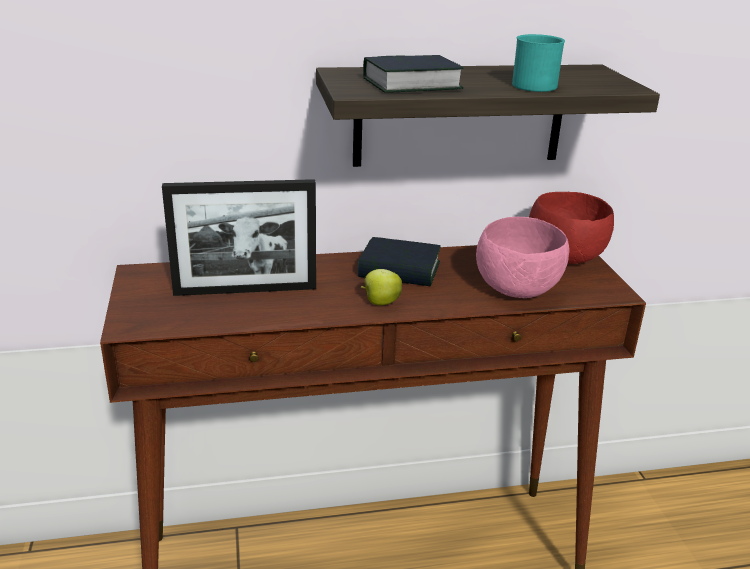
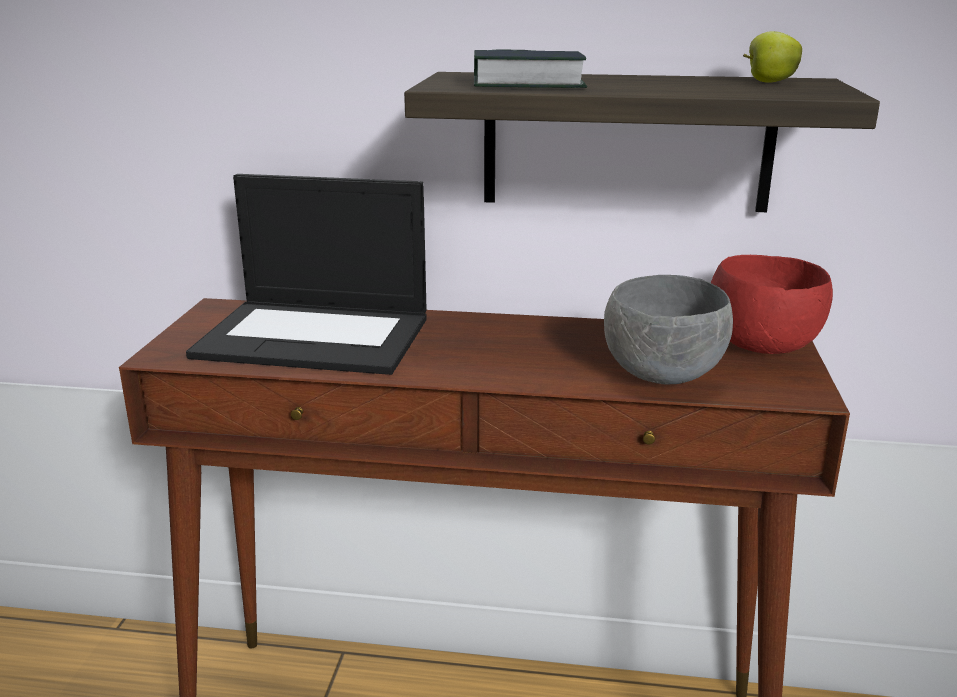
camera: 20 degrees right, 5 degrees down
picture frame [162,179,316,296] -> laptop [186,174,427,375]
book [358,237,441,286] -> none
apple [361,269,402,305] -> apple moved to [743,31,802,83]
pink bowl [476,217,569,298] -> grey bowl [604,275,733,385]
turquoise mug [512,34,565,92] -> none

